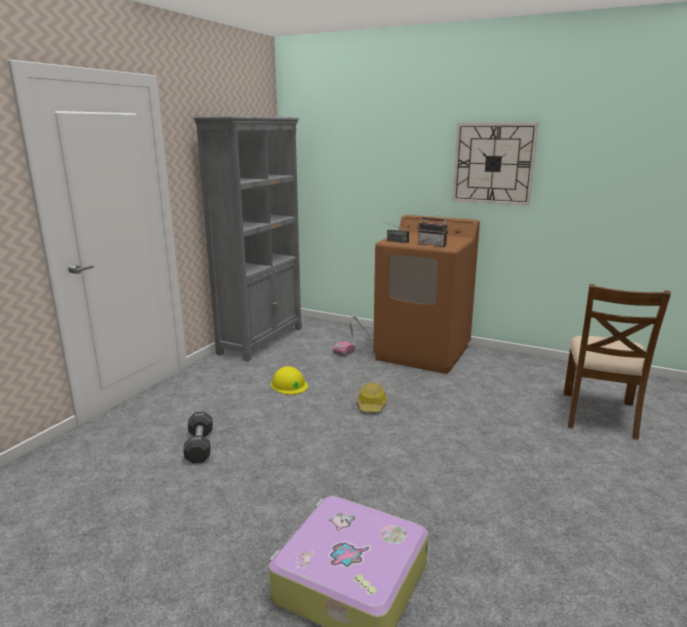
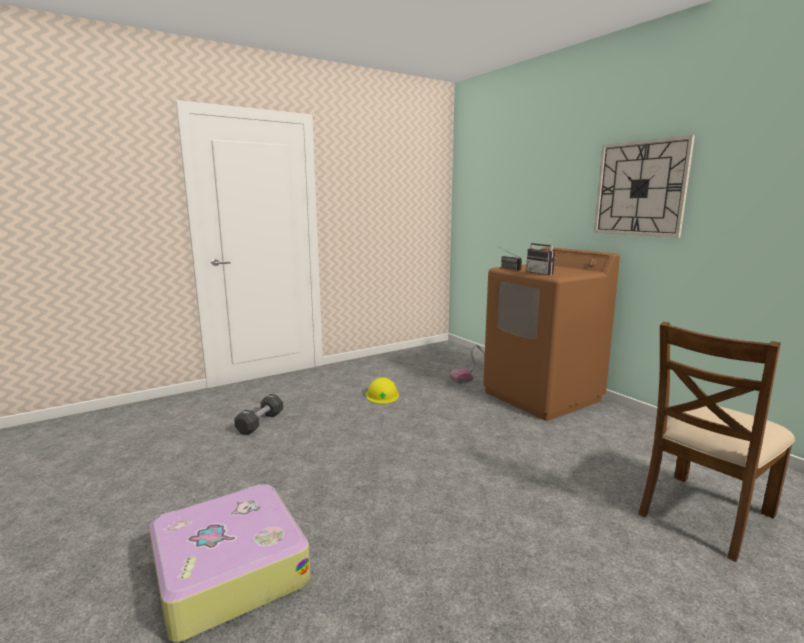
camera: 30 degrees right, 5 degrees down
grey bookcase [193,115,302,362] -> none
hard hat [357,382,387,412] -> none

